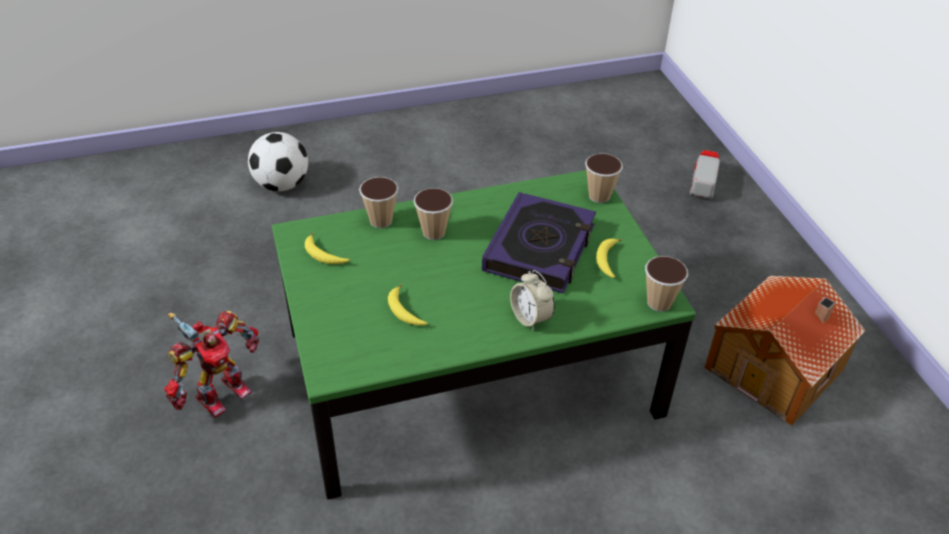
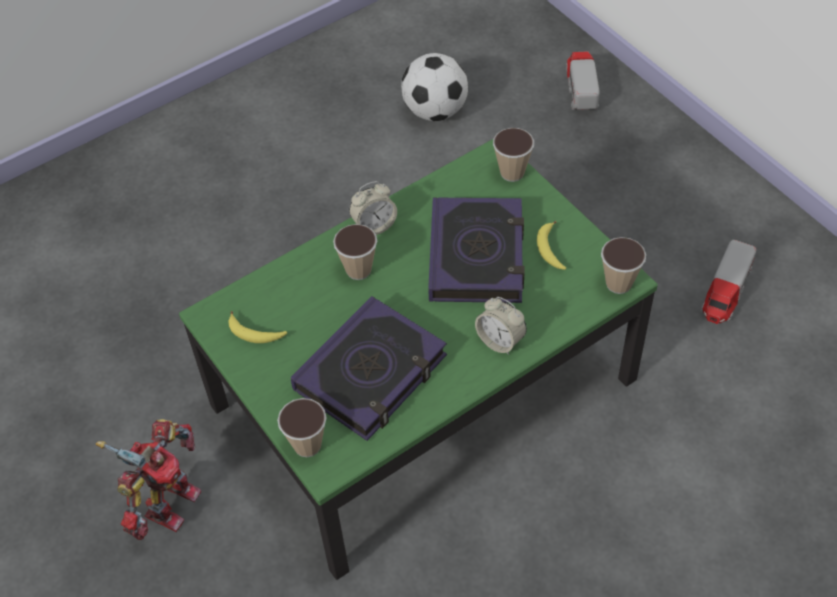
camera: 15 degrees left, 10 degrees up
football [248,132,308,191] -> football moved to [401,53,468,121]
cup [359,177,399,228] -> cup moved to [277,398,327,457]
banana [388,284,428,326] -> book [291,296,447,441]
toy house [704,276,866,426] -> toy truck [701,240,756,324]
none -> alarm clock [349,181,397,235]

